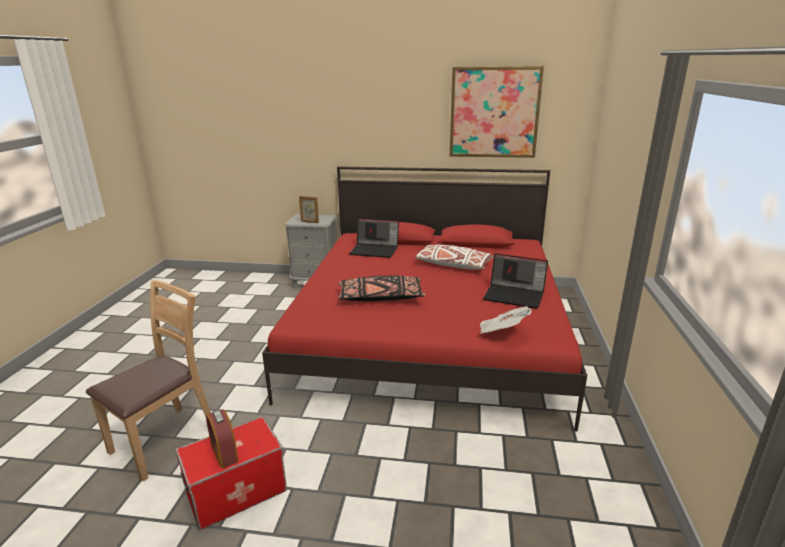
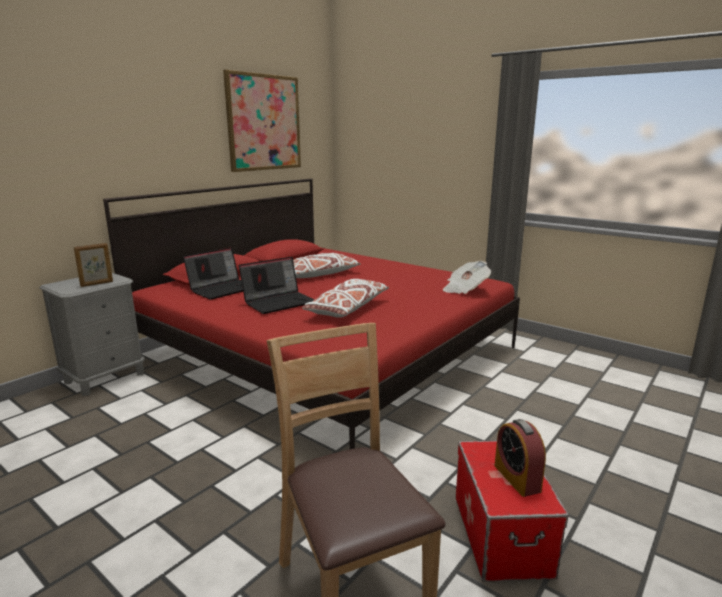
camera: 60 degrees left, 5 degrees down
alarm clock [206,409,239,469] -> alarm clock turned 75 degrees clockwise [495,419,546,497]
black pillow [338,275,426,301] -> white pillow [302,279,389,318]
laptop [483,253,548,309] -> laptop moved to [239,257,314,314]

